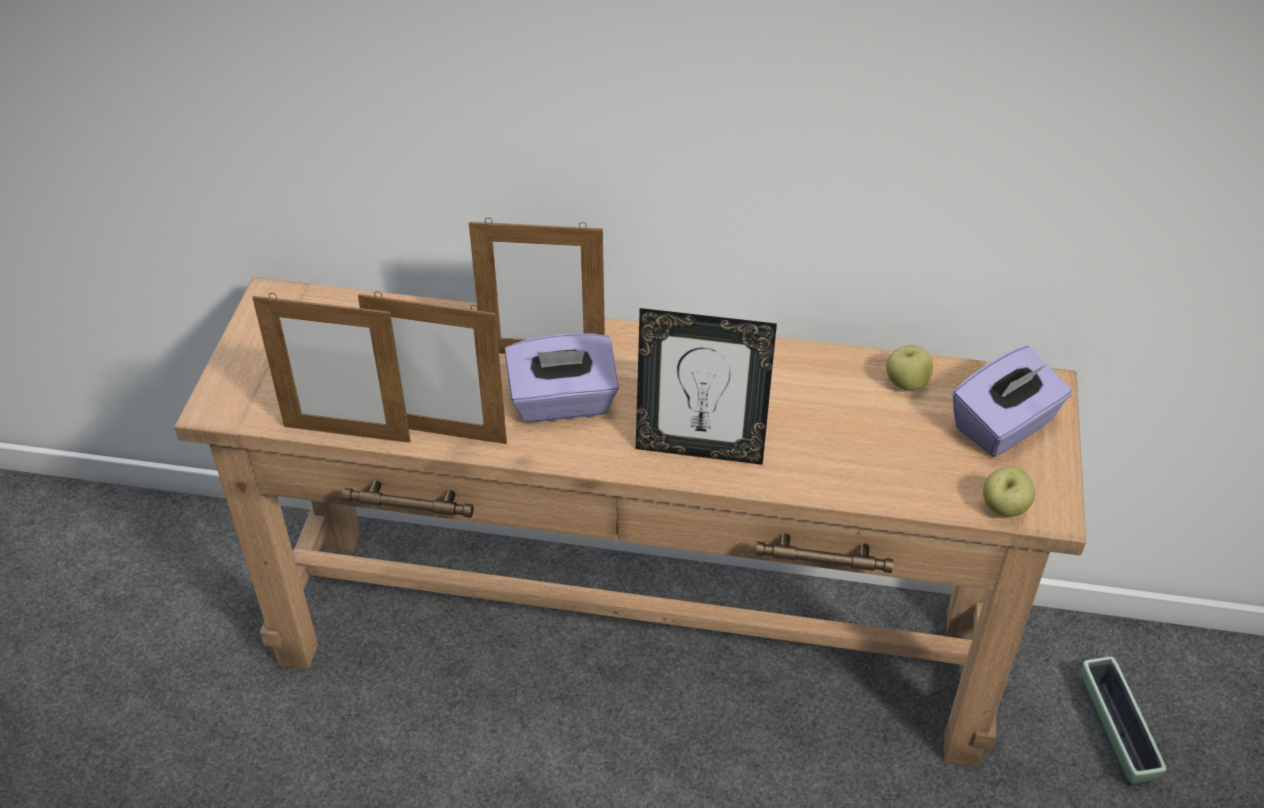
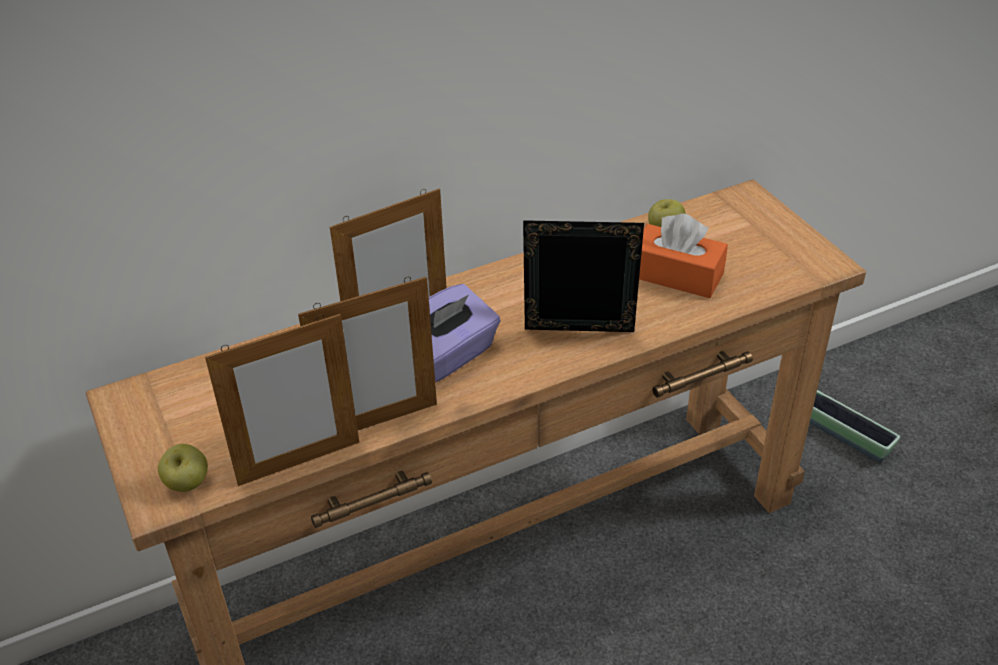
camera: 35 degrees left, 5 degrees down
picture frame [636,308,777,465] -> picture frame turned 150 degrees counterclockwise [523,220,644,332]
purple tissue box [952,346,1072,457] -> none
apple [983,467,1035,517] -> apple moved to [158,444,208,492]
none -> orange tissue box [639,213,728,298]

